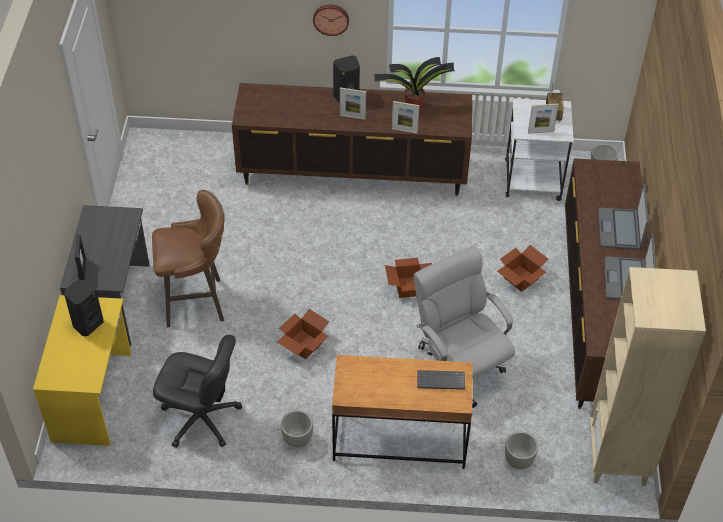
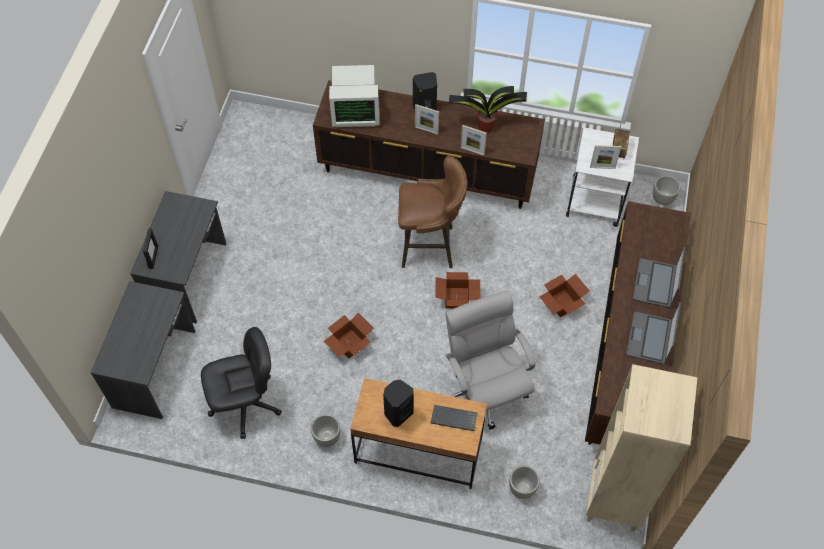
camera: 10 degrees right, 10 degrees up
yellow desk [33,295,131,446] -> grey desk [90,281,195,419]
black speaker [64,280,104,336] -> black speaker moved to [383,380,414,427]
brown stool [152,190,225,328] -> brown stool moved to [398,156,468,268]
black office chair [153,335,242,448] -> black office chair turned 45 degrees counterclockwise [201,327,282,439]
wall clock [313,5,349,36] -> none
none -> monitor [329,65,380,127]

